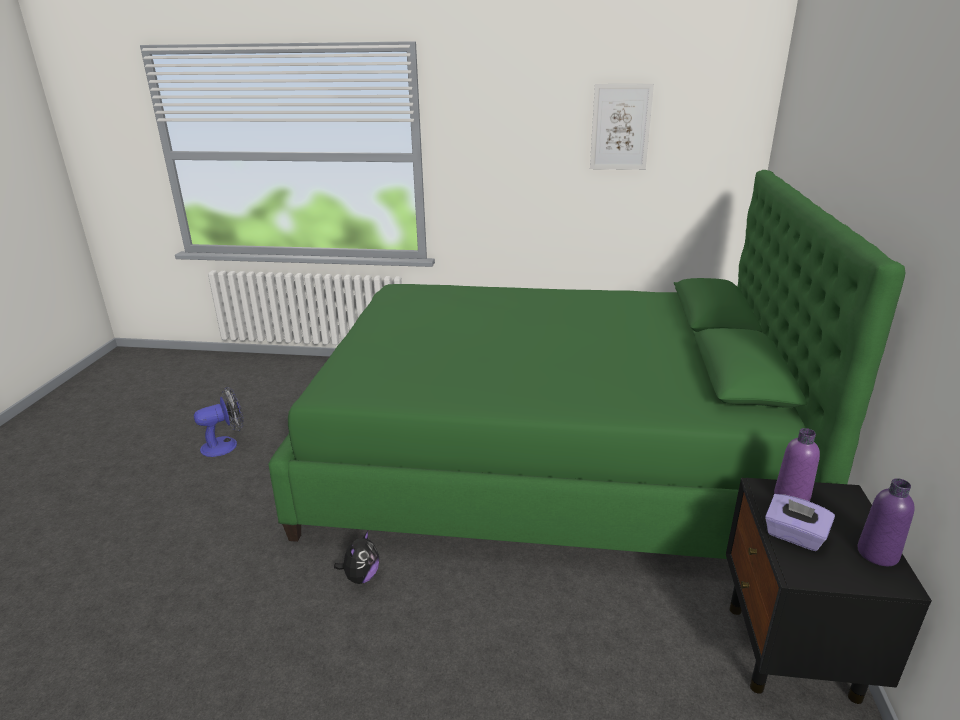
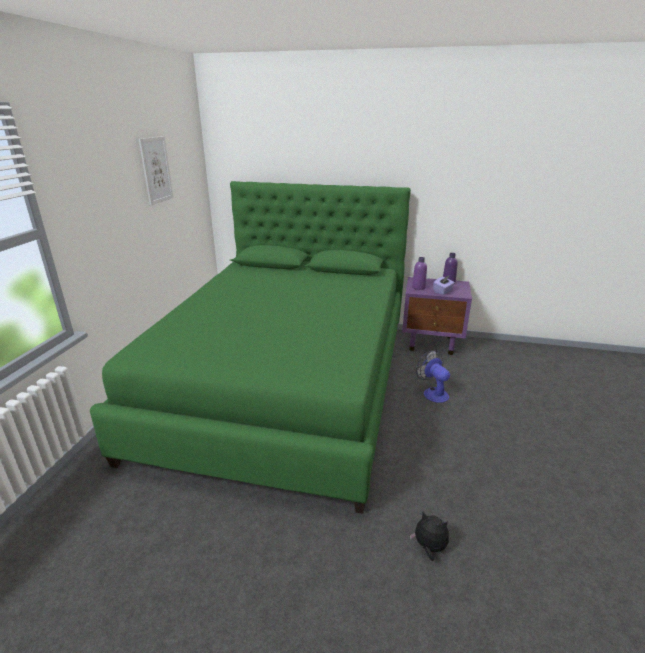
camera: 85 degrees left, 0 degrees up
fan [194,387,243,457] -> fan moved to [416,350,450,403]
plush toy [334,531,379,584] -> plush toy moved to [410,512,449,561]
black nightstand [726,478,932,704] -> purple nightstand [402,277,472,355]

